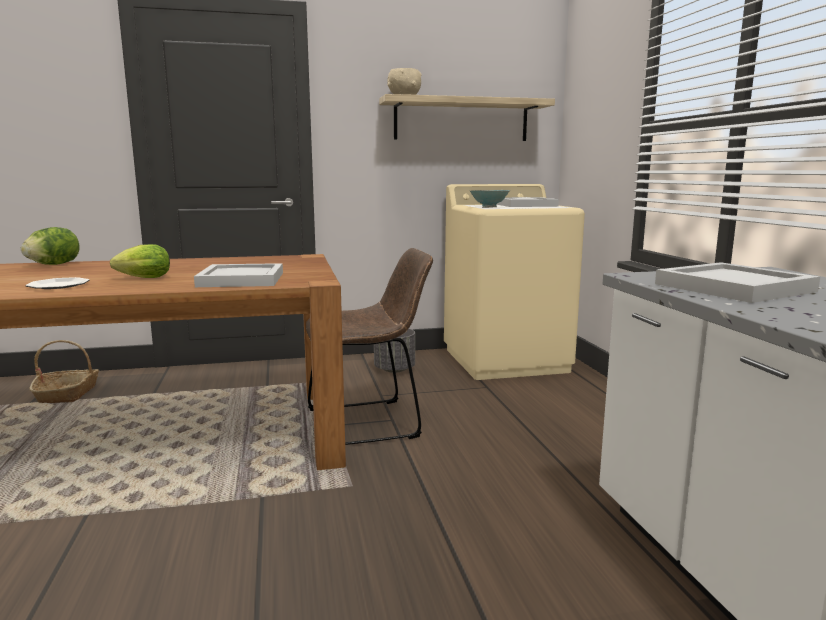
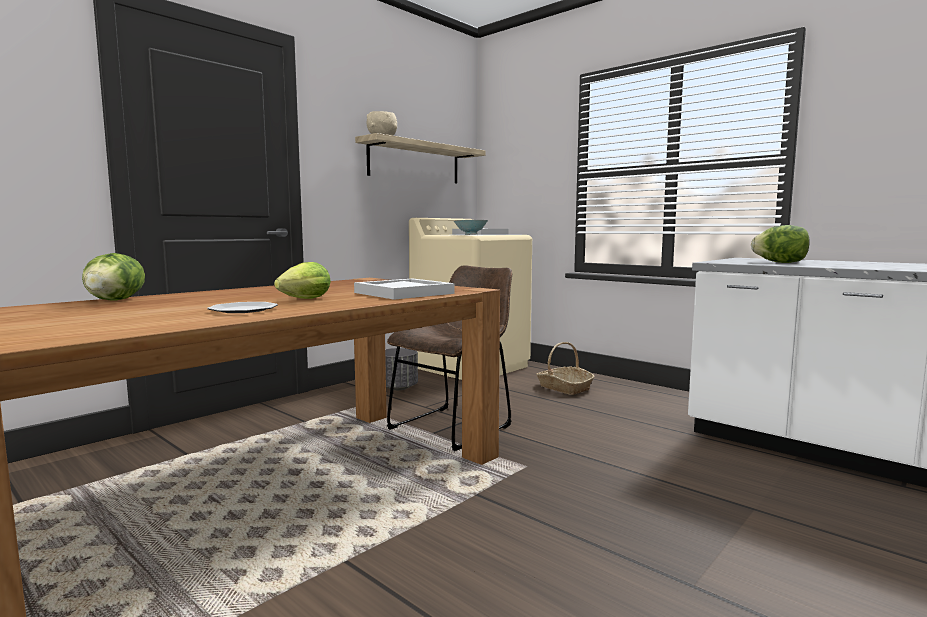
camera: 35 degrees left, 5 degrees down
basket [30,340,99,403] -> basket moved to [536,342,595,395]
white tray [655,262,820,303] -> lettuce [751,225,809,263]

